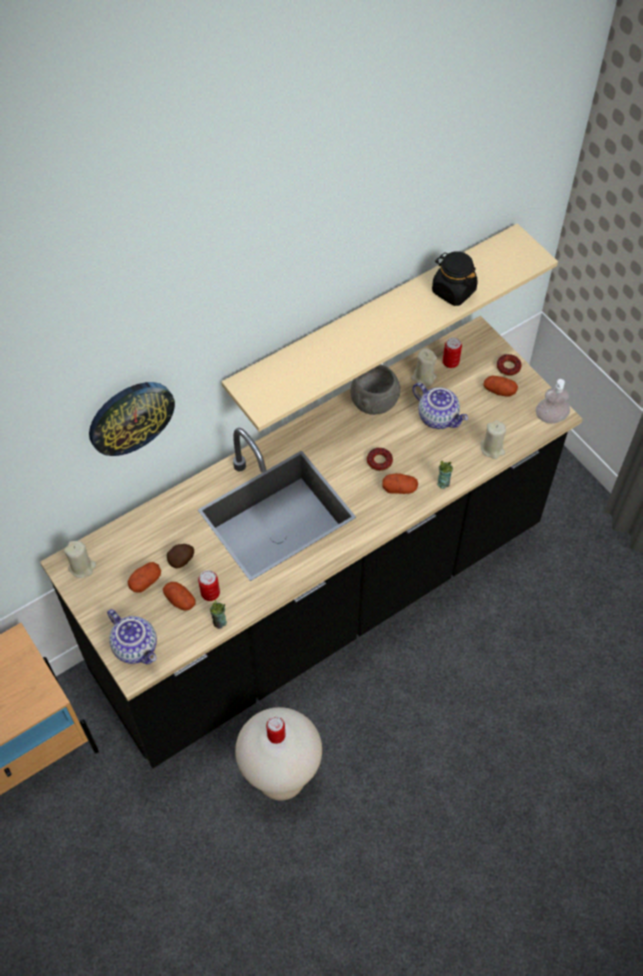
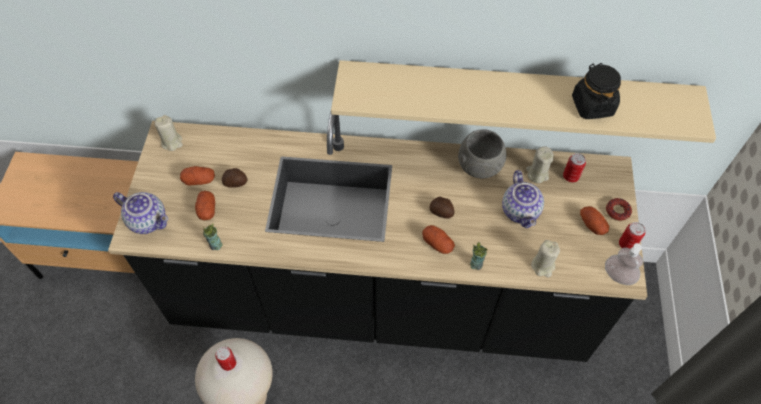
camera: 40 degrees right, 0 degrees up
wall clock [89,382,175,456] -> none
teapot [107,609,157,664] -> teapot turned 60 degrees counterclockwise [113,192,168,234]
can [198,570,220,601] -> can moved to [619,222,645,249]
donut [367,448,393,471] -> potato [430,197,454,218]

